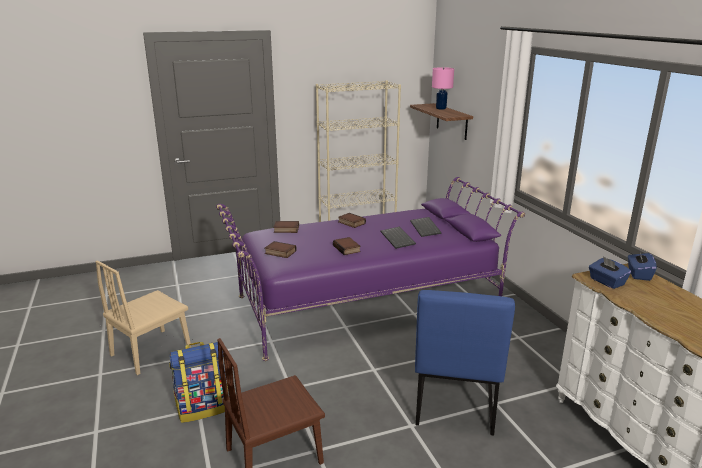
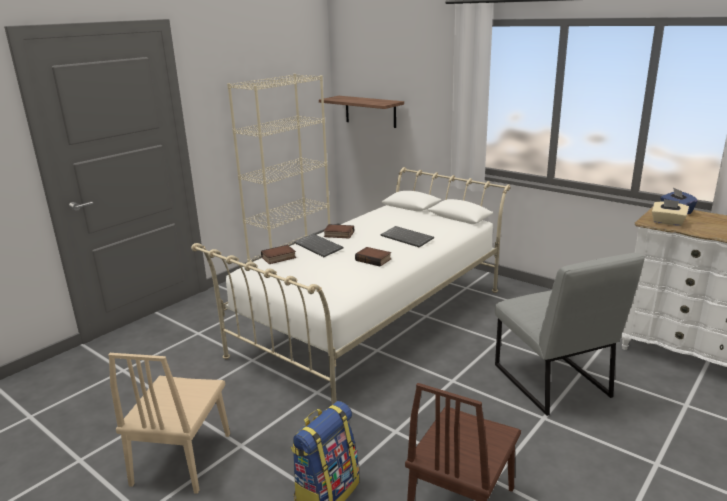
camera: 30 degrees left, 0 degrees up
purple bed [216,177,525,361] -> white bed [191,167,510,405]
book [265,241,297,258] -> none
keyboard [410,217,442,237] -> keyboard moved to [294,234,343,257]
blue chair [415,290,515,435] -> grey chair [495,253,645,416]
pink table lamp [432,67,454,110] -> none
blue tissue box [589,256,631,289] -> beige tissue box [652,199,689,226]

